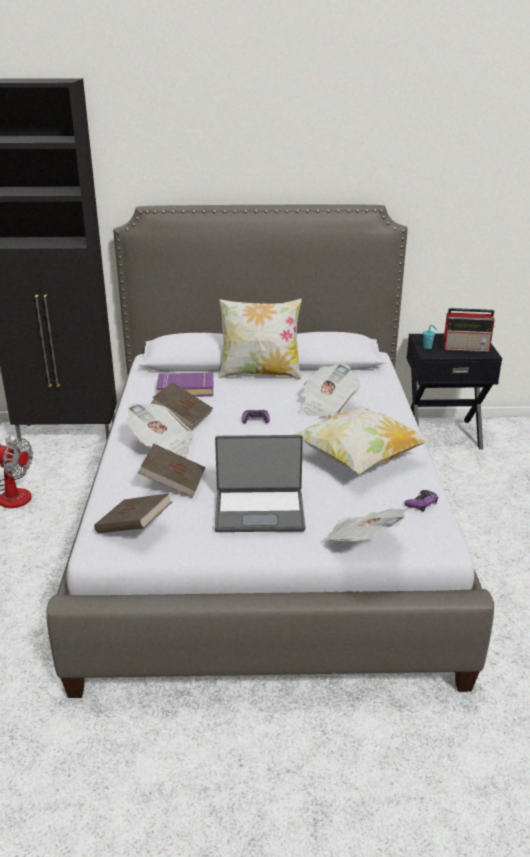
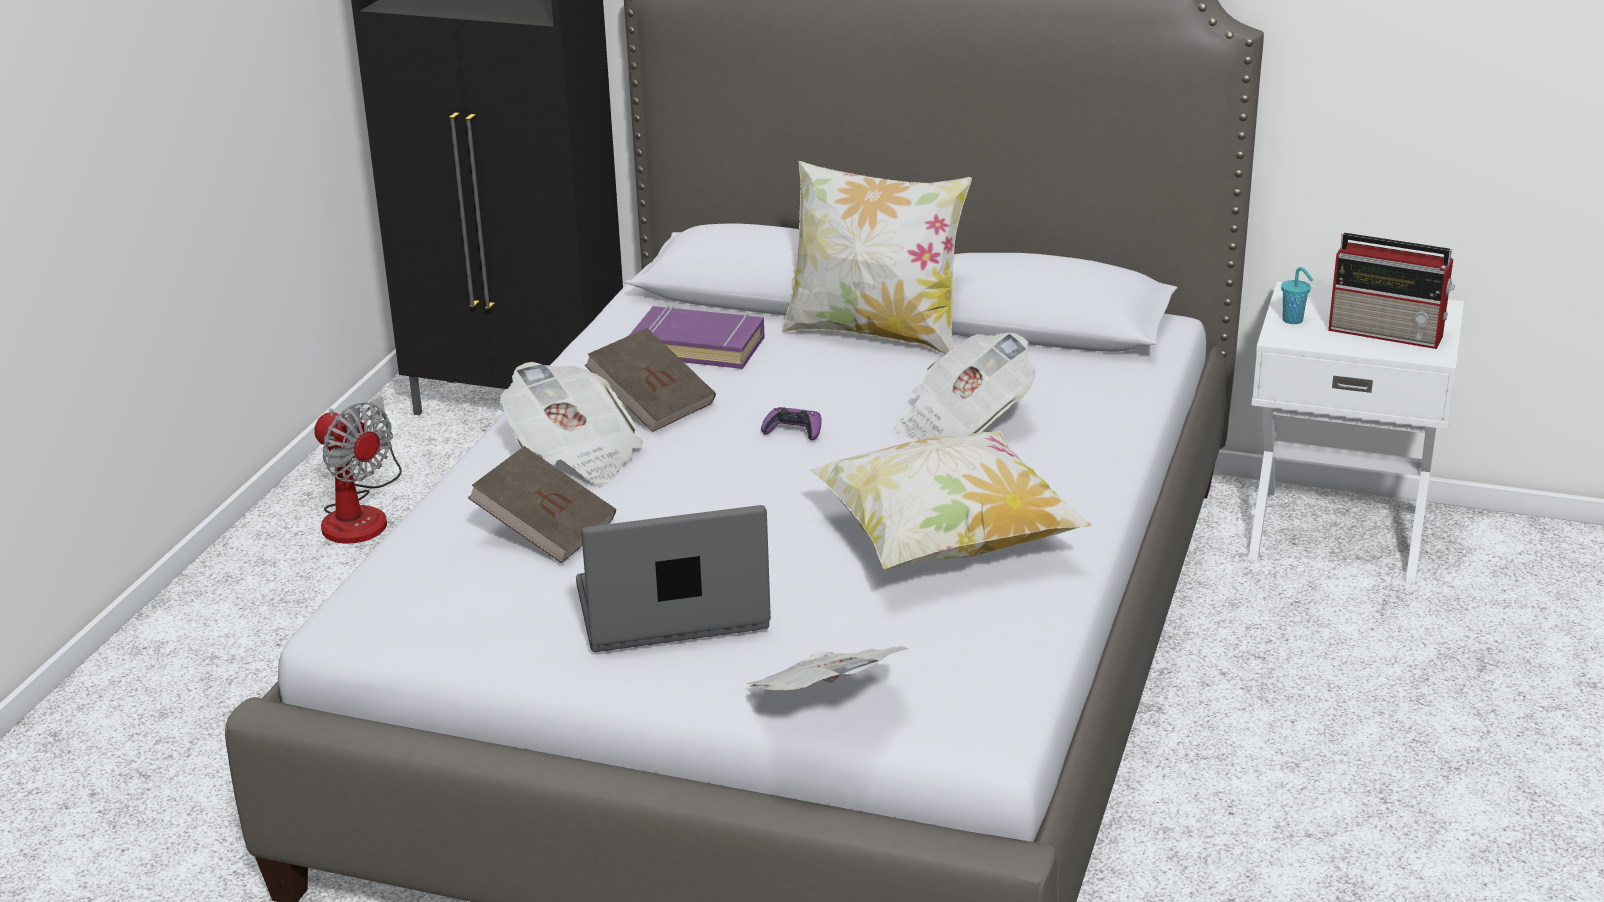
camera: 20 degrees right, 0 degrees up
brown book [94,493,173,533] -> none
laptop [215,435,305,532] -> laptop turned 150 degrees clockwise [576,505,771,652]
purple game controller [404,490,438,512] -> none
black nightstand [407,334,502,450] -> white nightstand [1248,282,1464,583]

